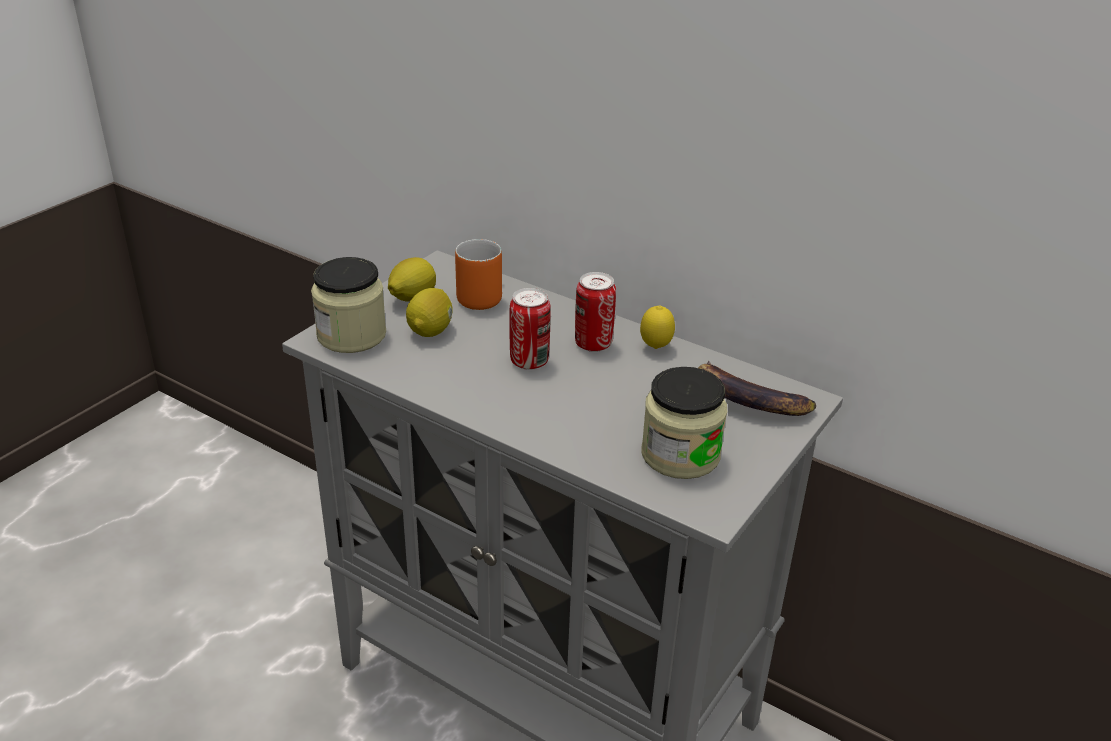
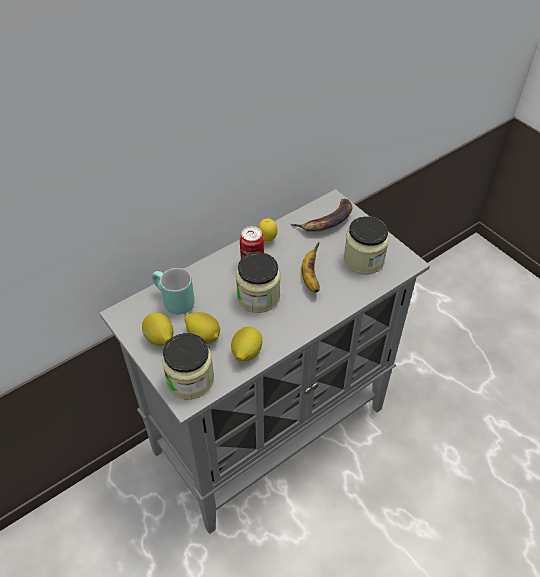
camera: 70 degrees left, 15 degrees up
orange mug [455,239,502,310] -> turquoise mug [152,268,195,315]
can [509,288,551,370] -> jar [236,252,281,313]
none -> lemon [231,327,262,361]
none -> banana [301,242,320,292]

